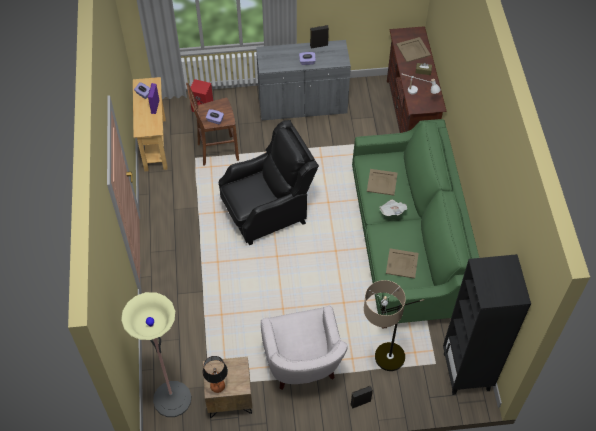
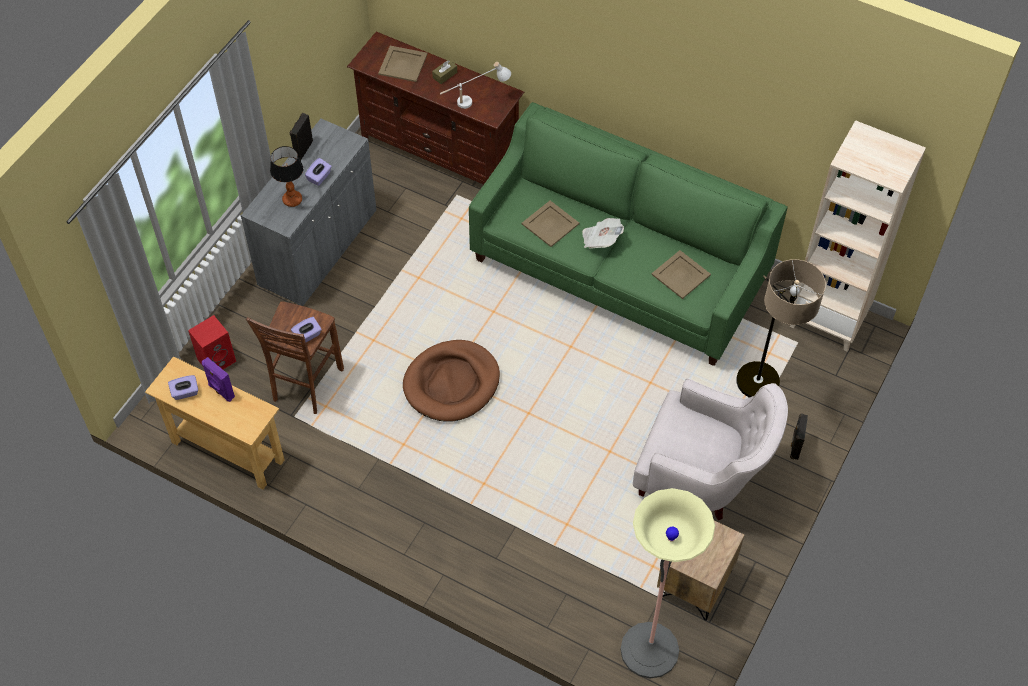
camera: 55 degrees left, 0 degrees up
table lamp [203,356,228,393] -> table lamp moved to [270,146,303,207]
black armchair [219,120,319,245] -> brown dog bed [403,340,500,422]
black bookcase [443,254,531,395] -> beige bookcase [790,120,926,352]

